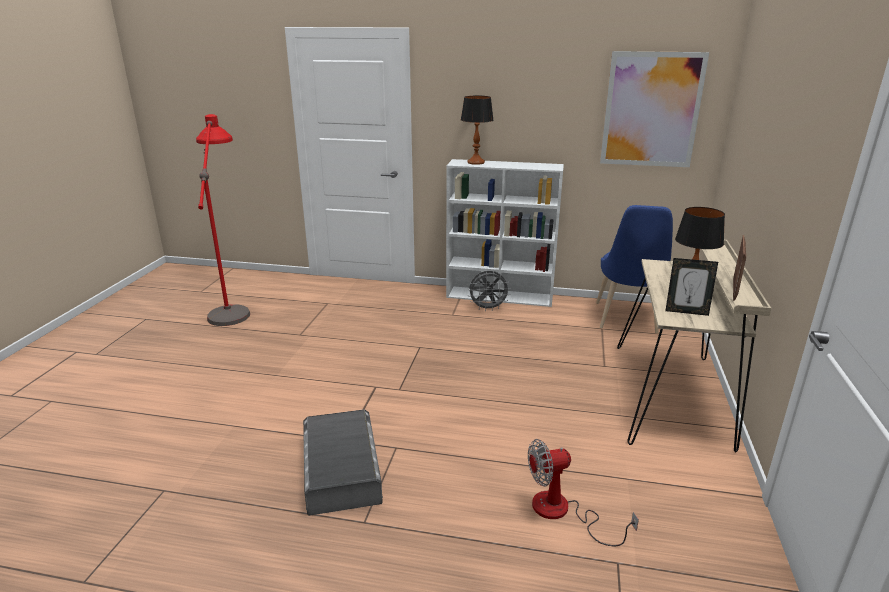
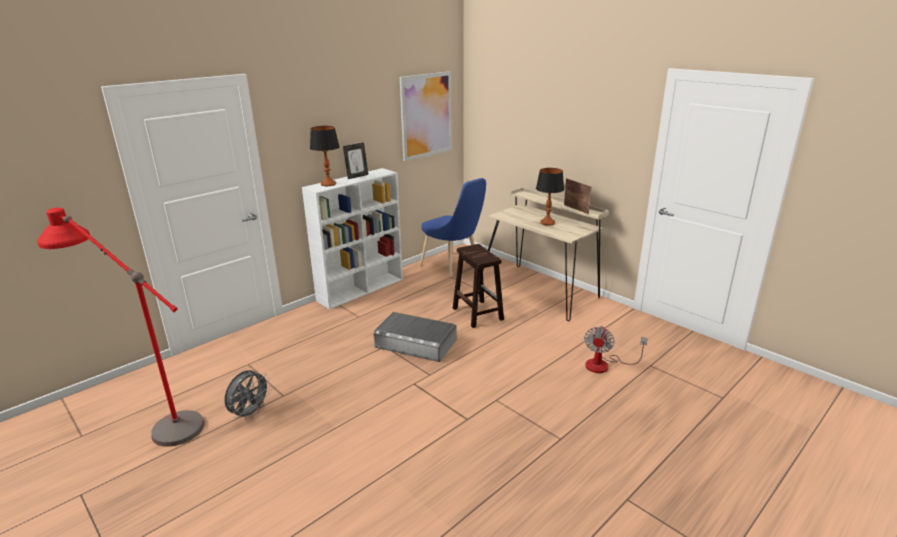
camera: 55 degrees left, 0 degrees up
grey storage box [303,409,383,516] -> grey storage box moved to [373,312,457,362]
grey fan [468,271,511,311] -> grey fan moved to [224,370,271,420]
picture frame [665,258,718,316] -> picture frame moved to [343,143,368,179]
none -> brown stool [453,244,504,328]

